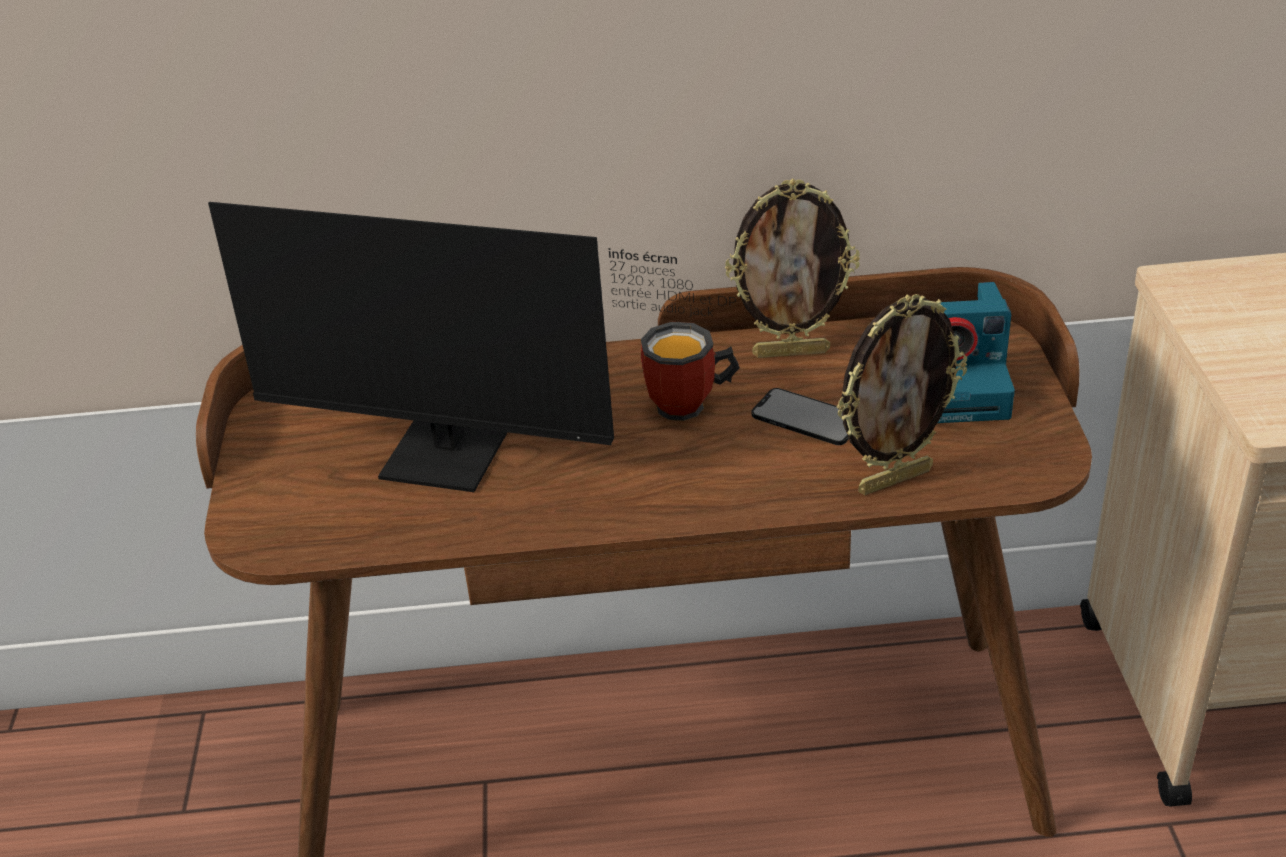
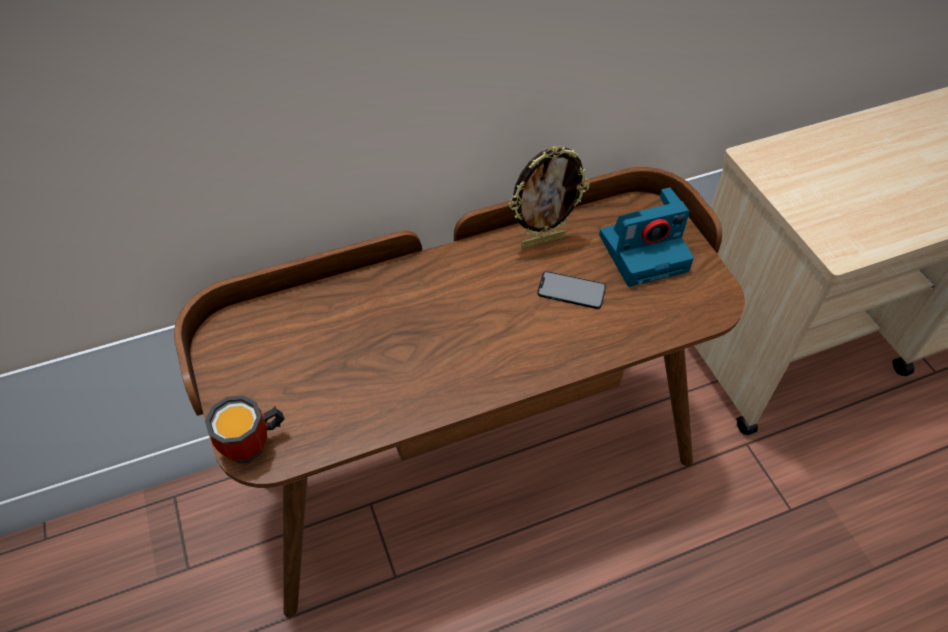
camera: 20 degrees left, 15 degrees up
monitor [208,202,736,492] -> none
mug [641,322,740,421] -> mug moved to [205,395,285,464]
picture frame [836,294,967,495] -> none

